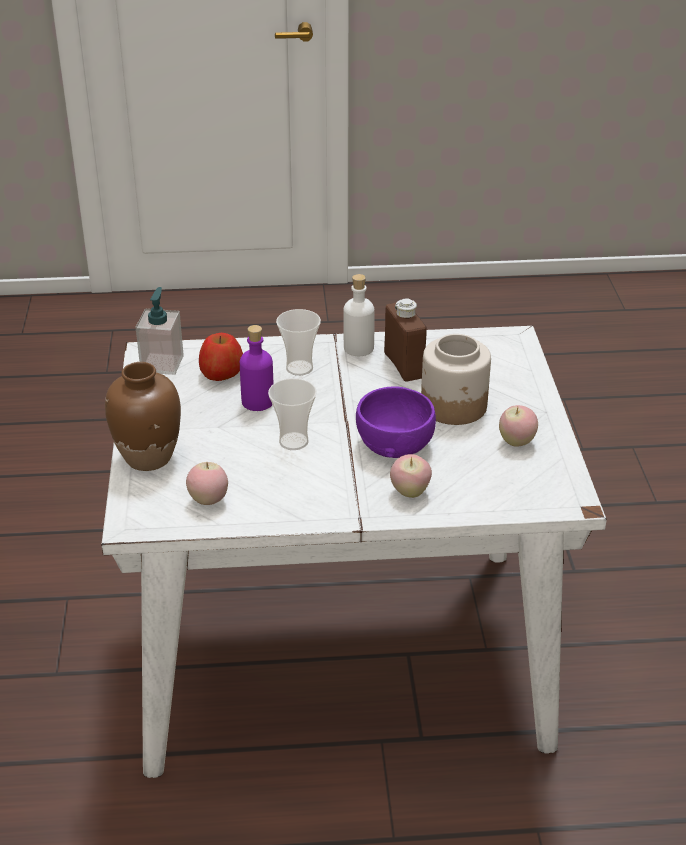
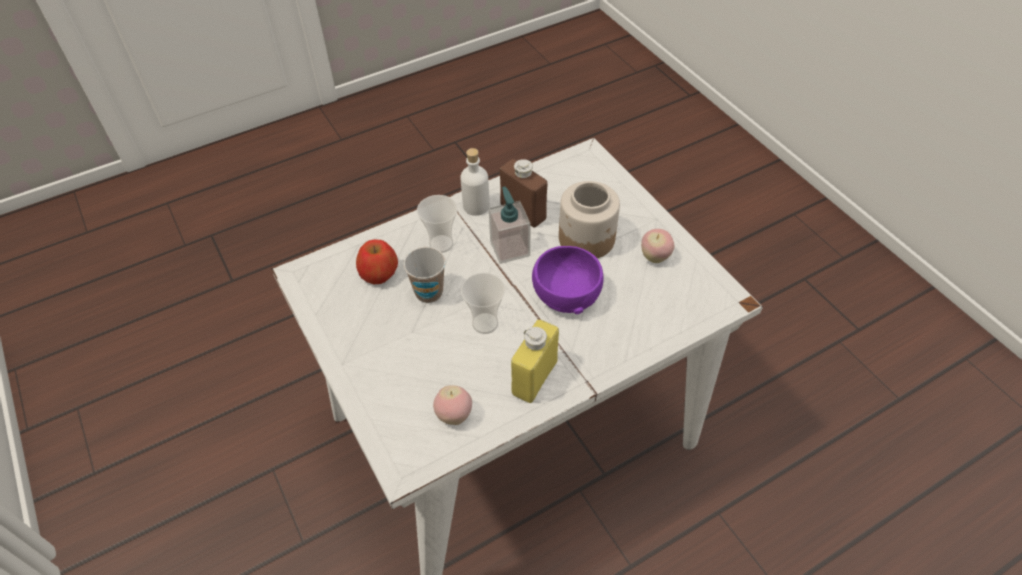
camera: 25 degrees left, 15 degrees up
brown vase [105,362,181,471] -> none
soap dispenser [136,287,184,375] -> soap dispenser moved to [489,186,531,264]
purple bottle [240,325,273,411] -> cup [404,247,446,303]
apple [390,454,432,498] -> none
none -> yellow bottle [511,320,559,403]

